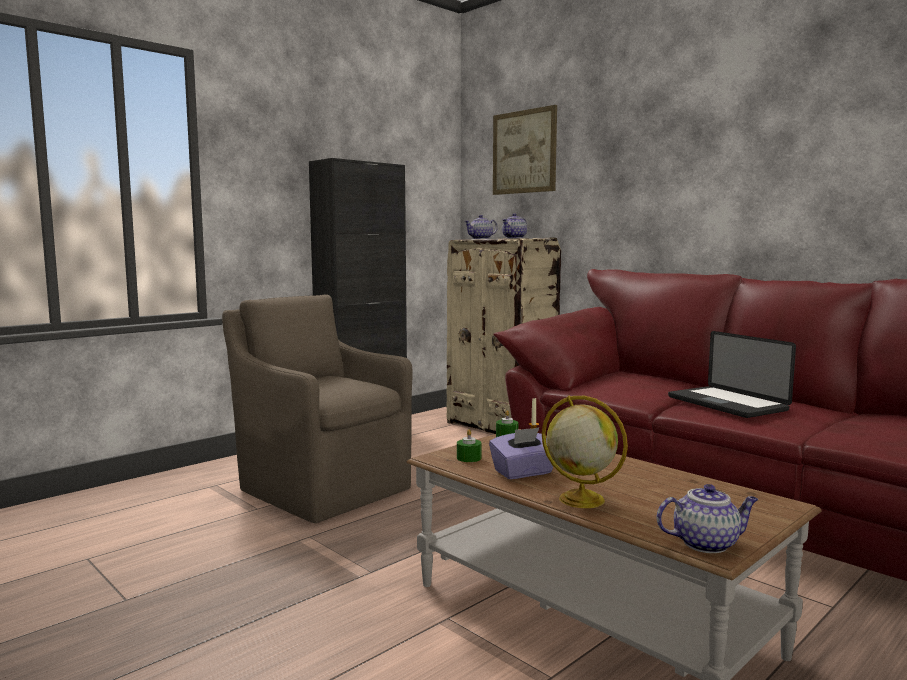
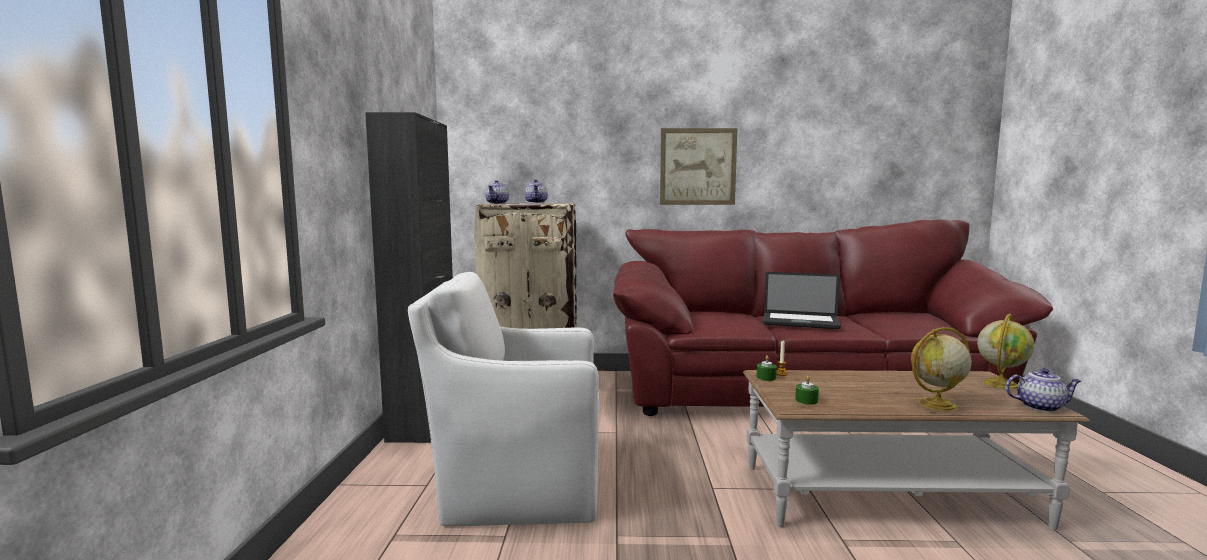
camera: 45 degrees left, 0 degrees up
brown armchair [222,294,413,523] -> white armchair [408,272,600,526]
purple tissue box [489,427,553,479] -> none
picture [493,105,557,195] -> picture moved to [660,128,737,205]
teapot [656,484,759,553] -> teapot turned 60 degrees clockwise [1005,368,1081,412]
none -> globe [977,314,1034,389]

